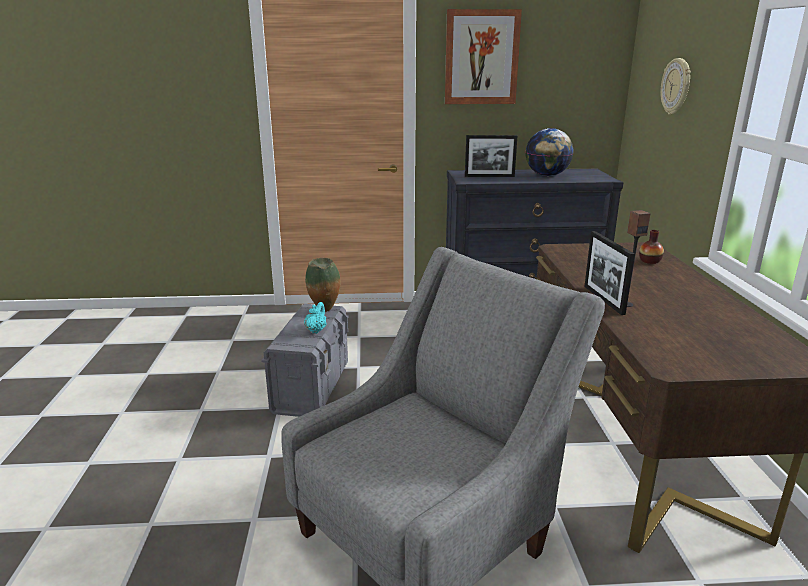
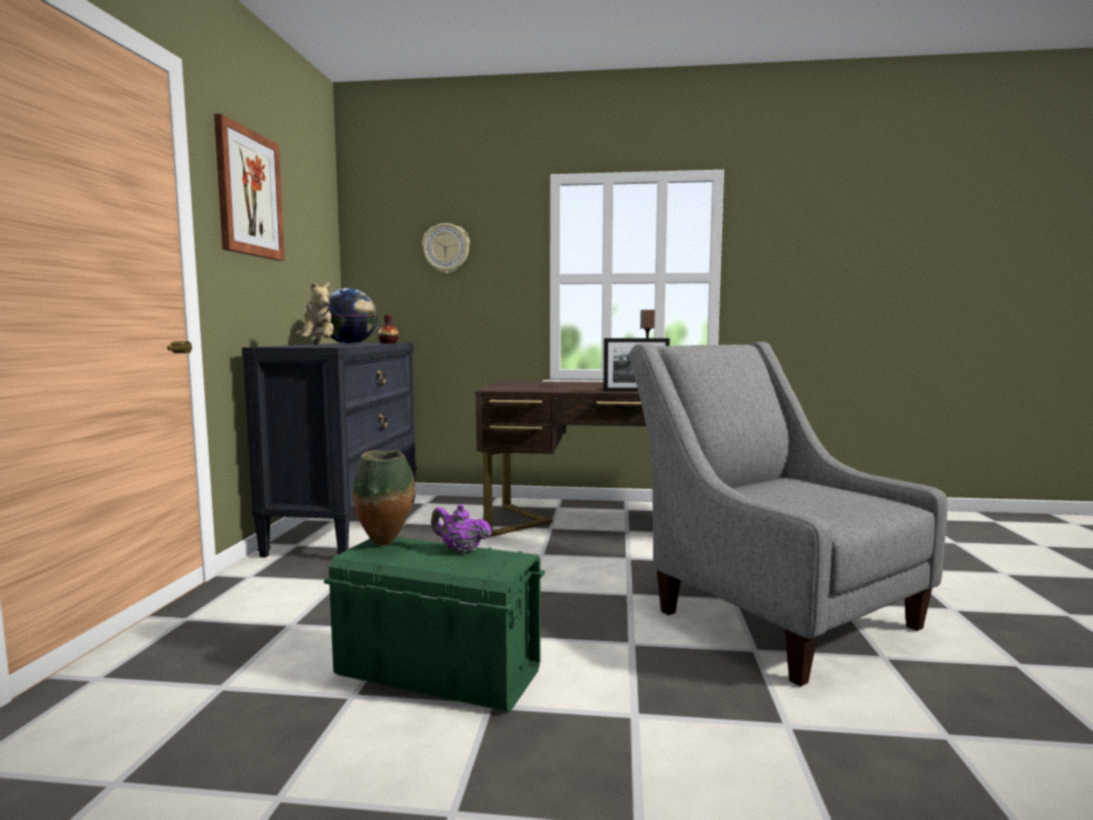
camera: 80 degrees left, 15 degrees down
grey storage box [261,304,348,417] -> green storage box [324,537,545,712]
turquoise teapot [304,302,327,334] -> purple teapot [431,504,492,554]
picture frame [465,135,517,177] -> plush toy [296,282,334,345]
vase [639,230,664,264] -> vase moved to [378,315,399,343]

